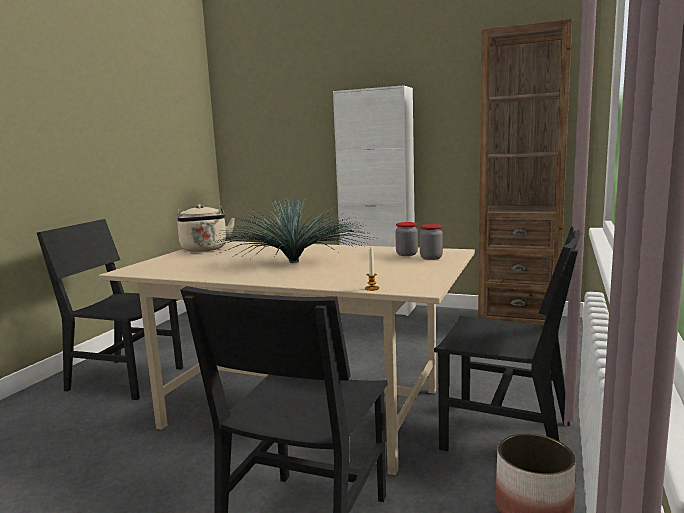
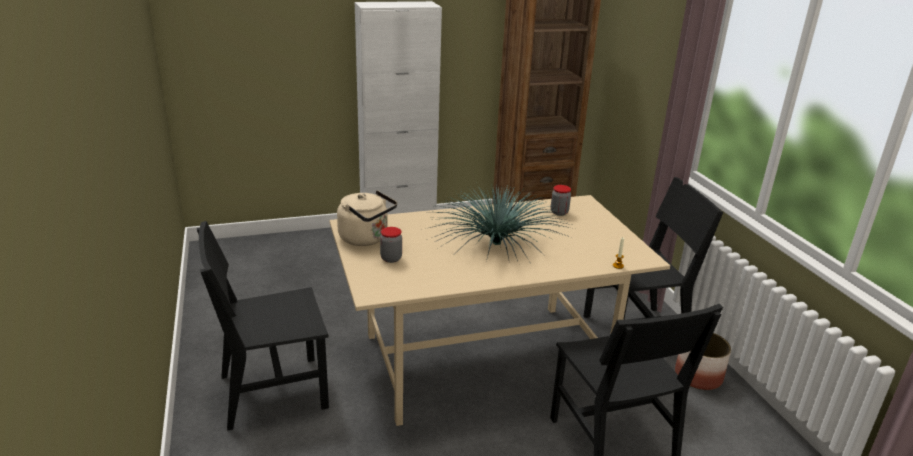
camera: 40 degrees left, 15 degrees up
jar [419,224,443,260] -> jar moved to [380,227,402,263]

